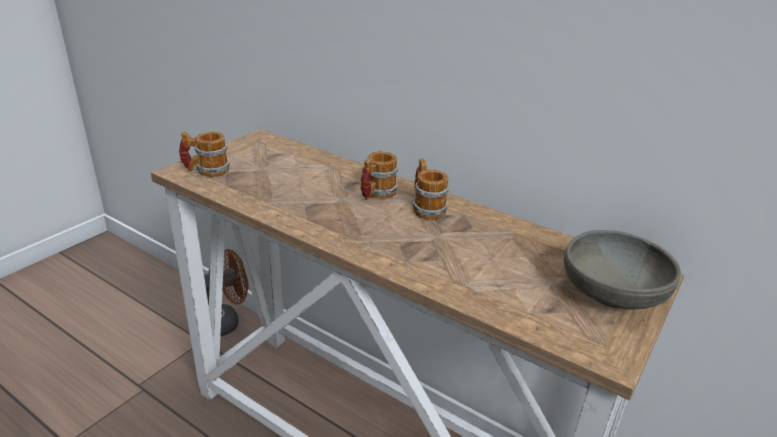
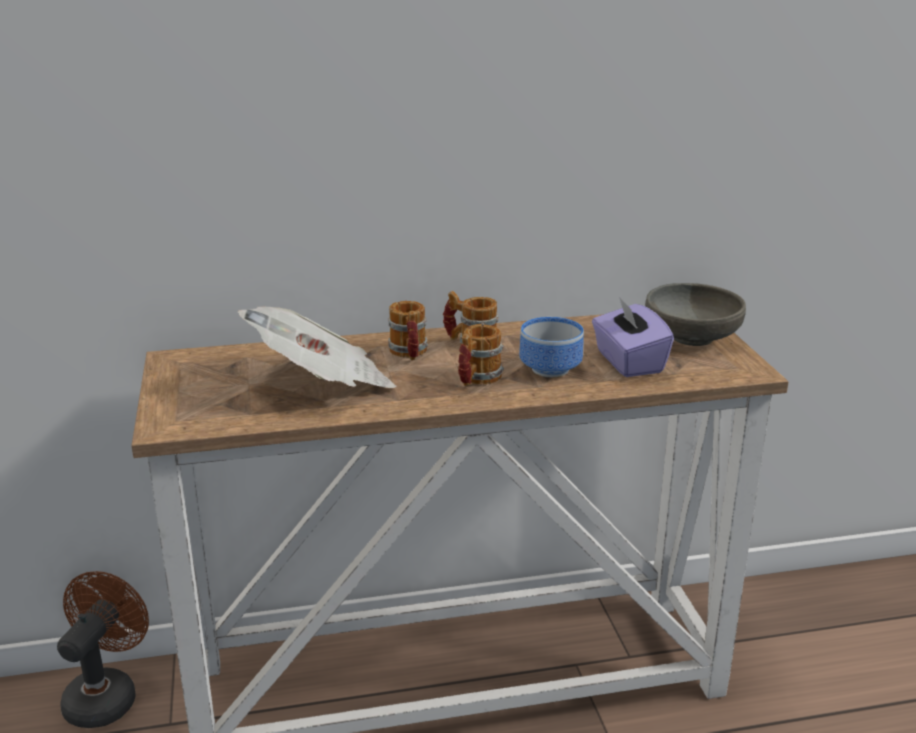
camera: 45 degrees left, 5 degrees down
mug [179,131,230,177] -> mug moved to [458,324,504,386]
none -> newspaper [238,307,396,388]
none -> bowl [519,317,584,377]
none -> purple tissue box [592,297,674,377]

